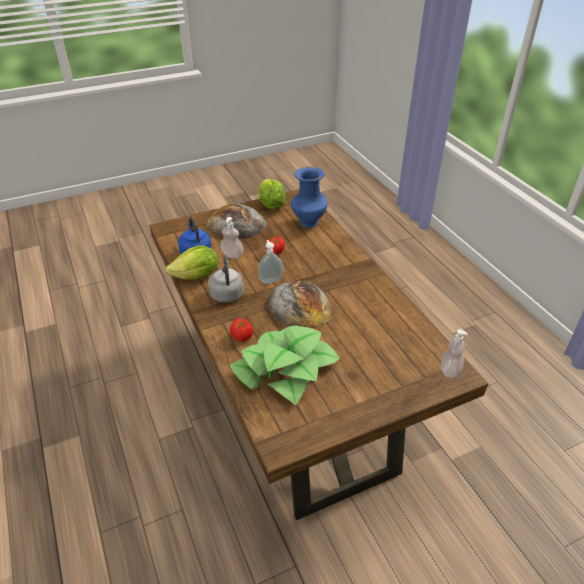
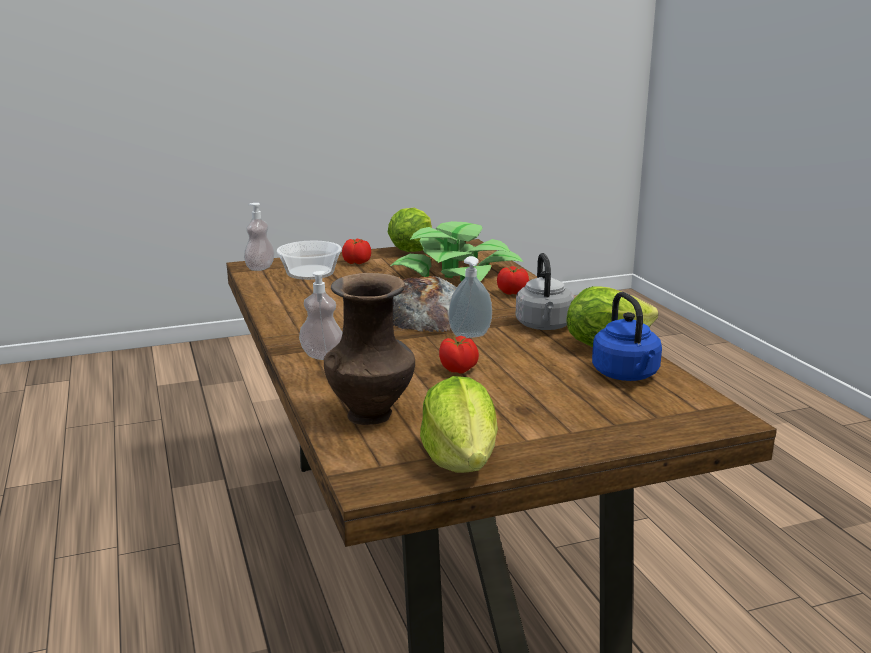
camera: 175 degrees left, 20 degrees down
bread [206,204,267,239] -> none
soap dispenser [220,217,244,259] -> soap dispenser moved to [299,271,342,360]
blue vase [291,167,328,228] -> brown vase [324,273,415,425]
none -> bowl [277,241,342,280]
none -> tomato [342,239,371,264]
none -> lettuce [388,208,432,252]

